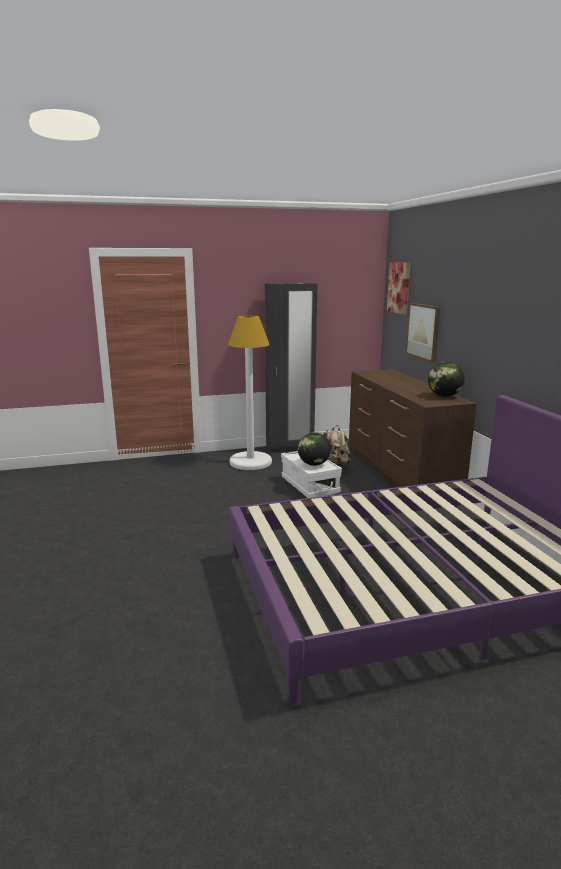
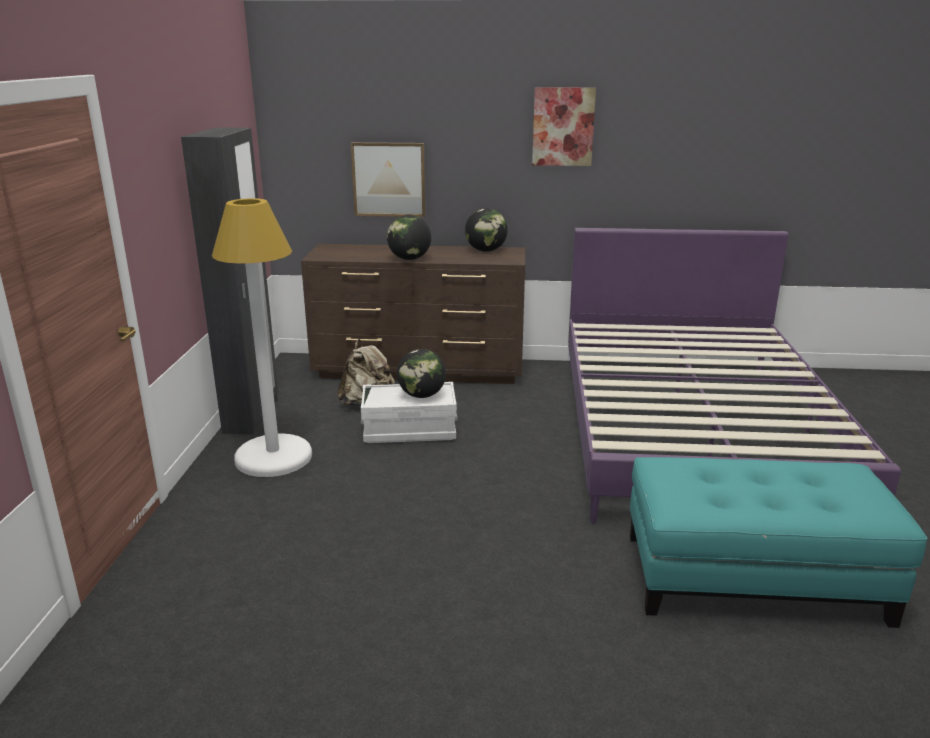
camera: 70 degrees left, 5 degrees up
picture [387,262,411,315] -> picture moved to [532,87,596,166]
none -> globe [387,215,431,260]
none -> turquoise ottoman [630,457,928,628]

